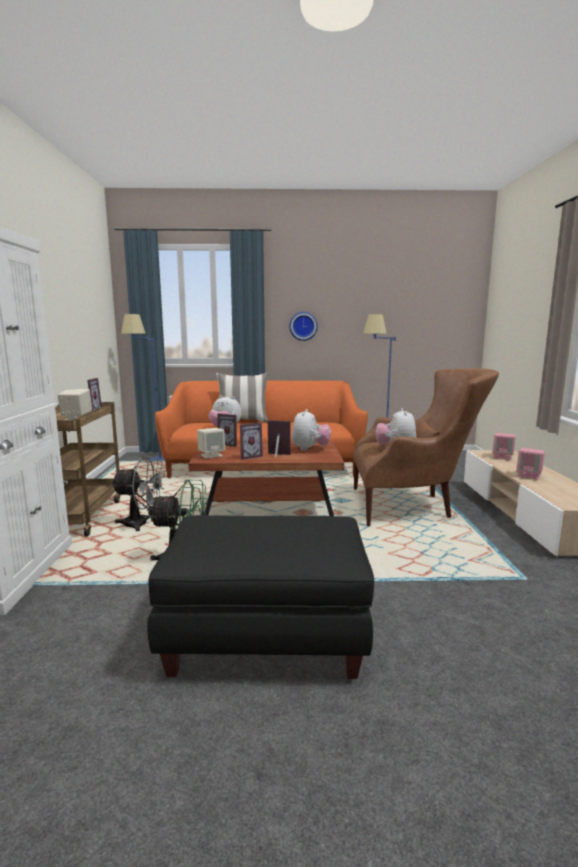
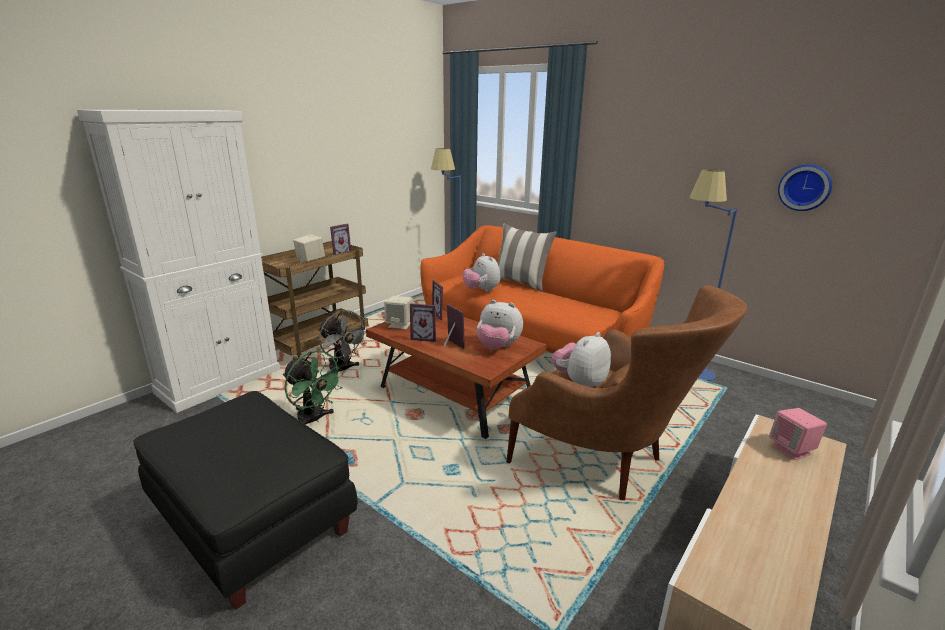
camera: 40 degrees right, 10 degrees up
wall clock [289,312,318,341] -> wall clock moved to [778,164,832,211]
plush toy [292,409,331,451] -> plush toy turned 60 degrees clockwise [477,300,523,350]
pink speaker [516,448,545,480] -> none

